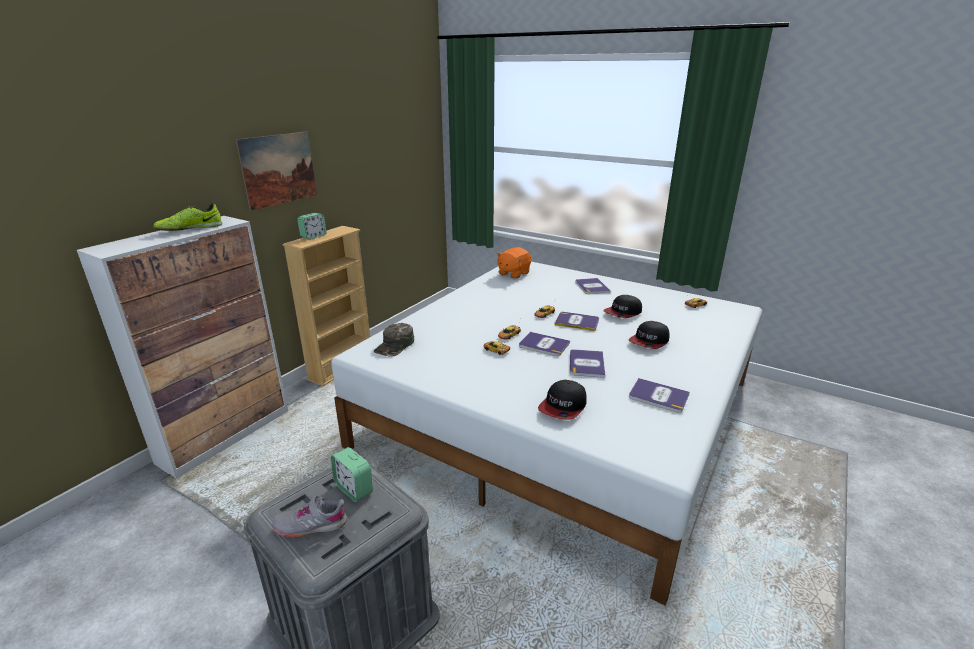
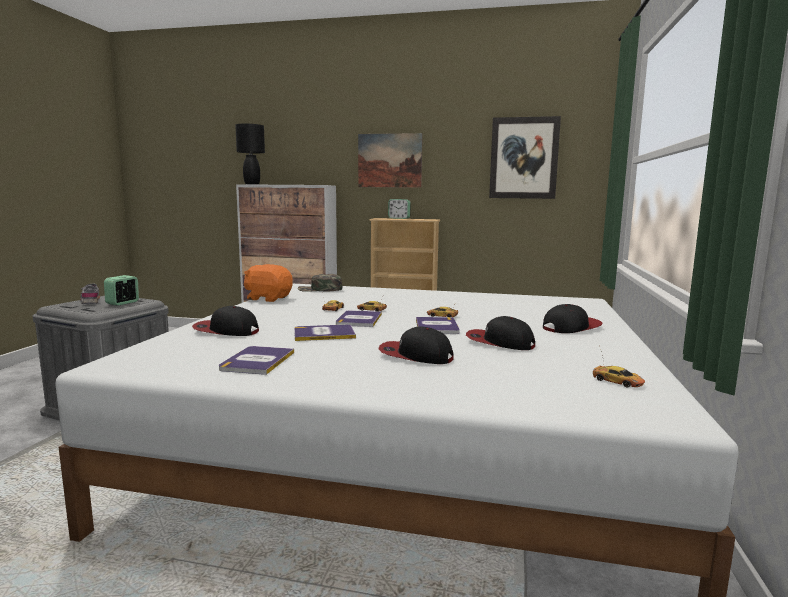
camera: 70 degrees right, 15 degrees down
shoe [153,203,222,231] -> none
orange plush toy [496,247,532,279] -> orange plush toy moved to [244,264,293,302]
book [575,278,611,294] -> cap [543,304,603,333]
none -> black table lamp [235,123,265,185]
none -> picture [489,116,561,199]

